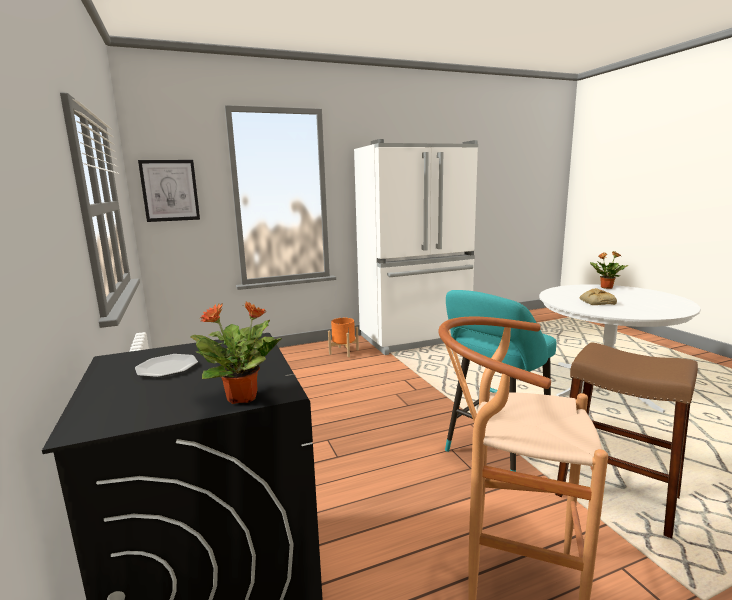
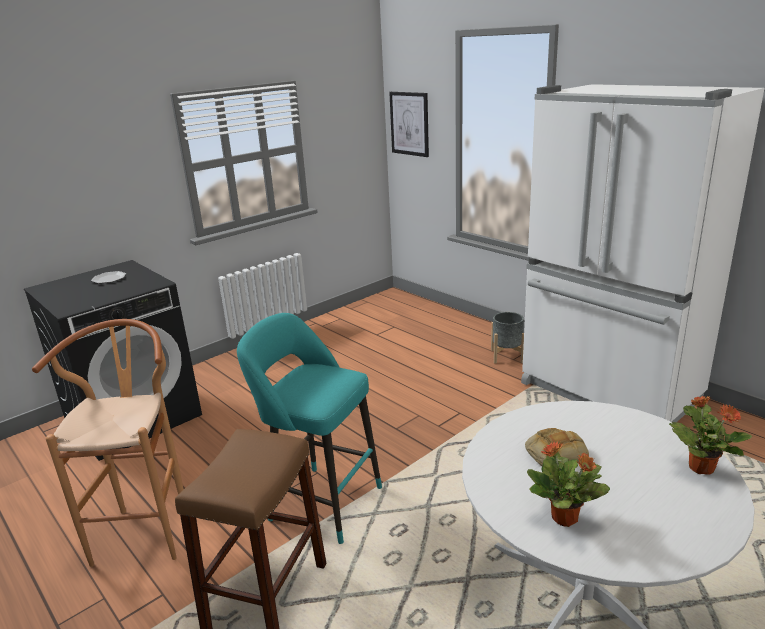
camera: 70 degrees right, 10 degrees up
potted plant [190,302,282,404] -> potted plant moved to [527,441,610,527]
orange planter [328,318,359,357] -> grey planter [491,312,524,363]

